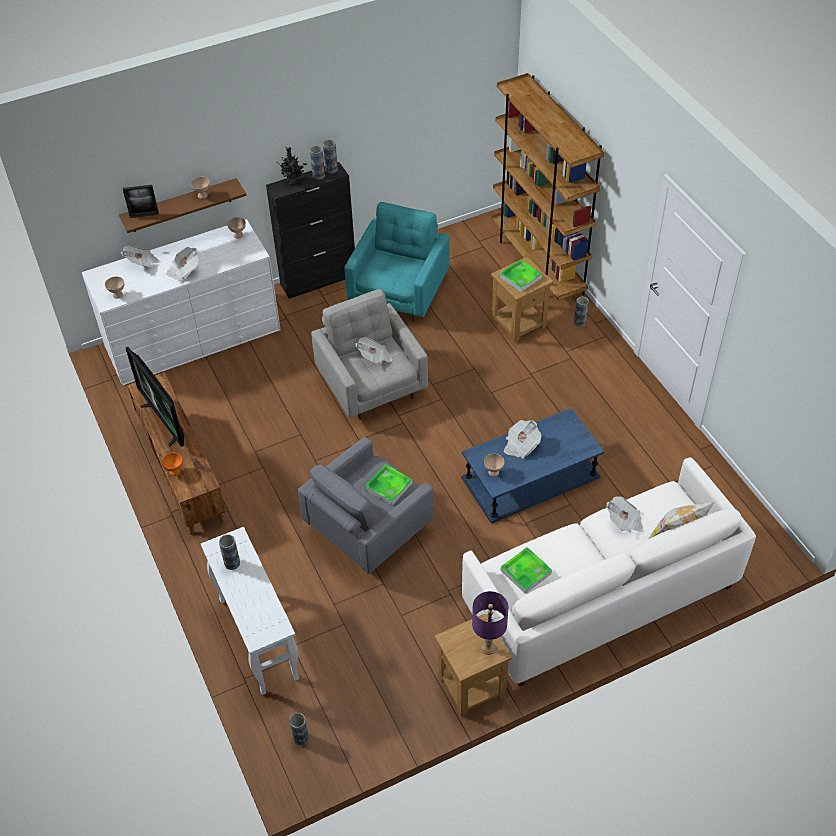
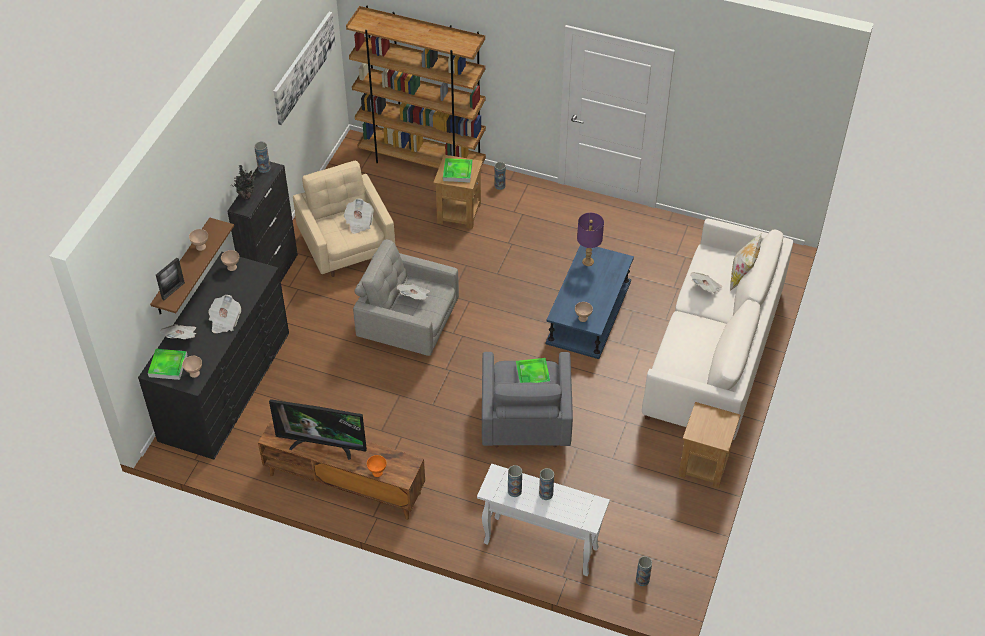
camera: 45 degrees left, 0 degrees up
white dresser [82,219,281,386] -> black dresser [138,252,289,460]
vase [310,146,325,180] -> vase moved to [539,468,554,500]
turquoise armchair [344,202,449,322] -> beige armchair [293,161,395,277]
purple table lamp [472,591,509,655] -> purple table lamp moved to [577,213,604,266]
tray [501,547,552,594] -> tray moved to [148,349,188,380]
newspaper [504,420,541,459] -> newspaper moved to [344,198,374,234]
none -> picture [273,12,336,125]

